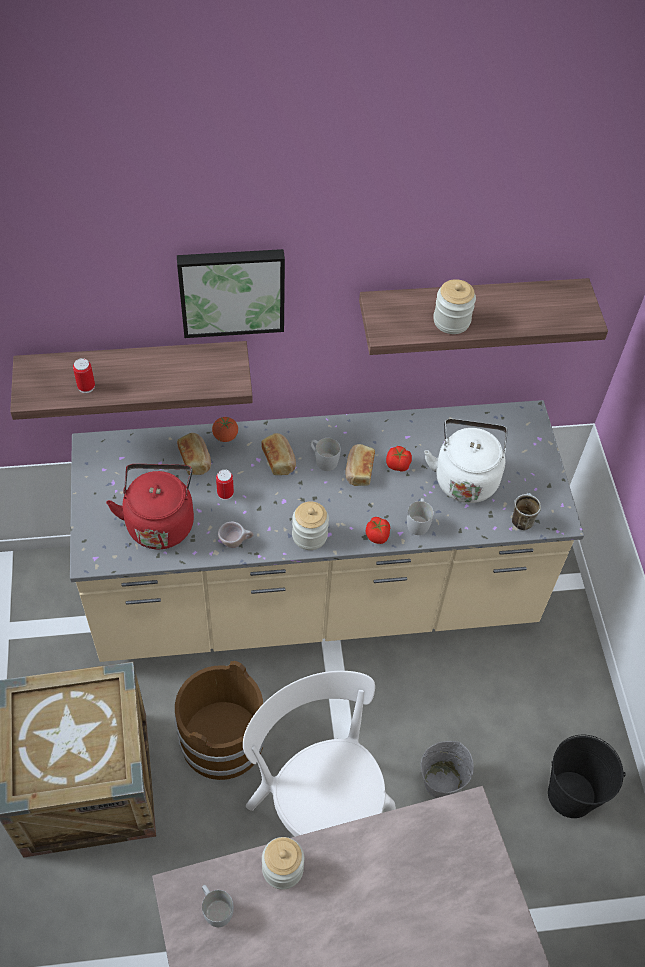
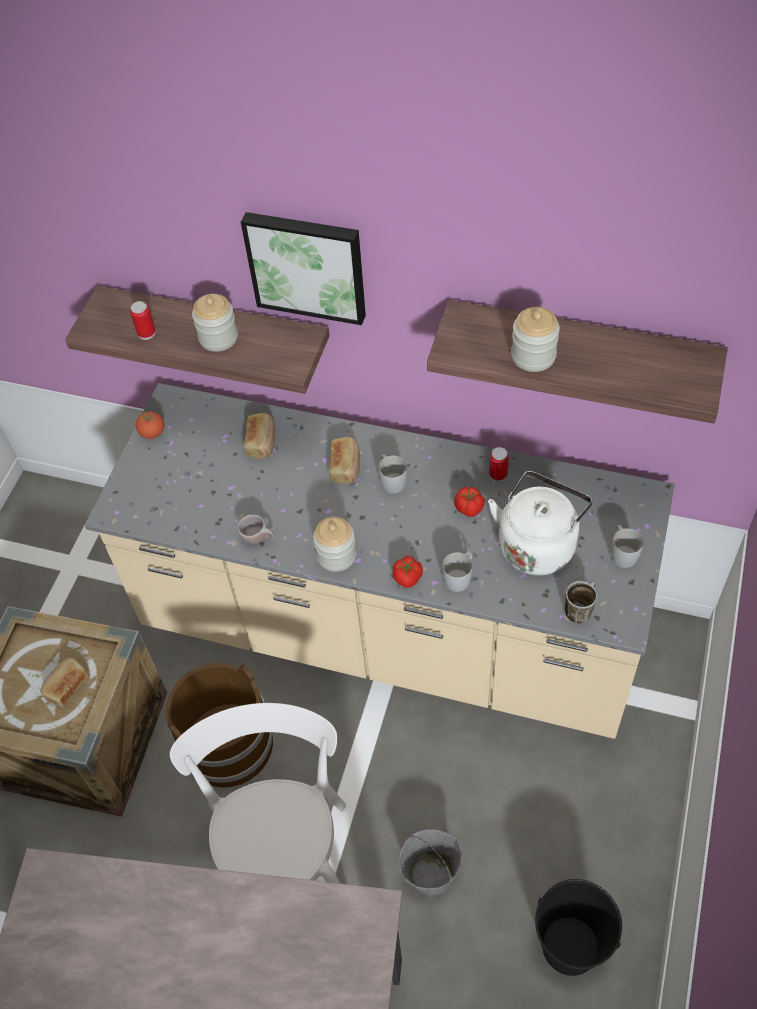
camera: 30 degrees right, 0 degrees up
red kettle [106,464,194,549] -> none
white mug [202,885,234,927] -> white mug moved to [611,525,643,568]
tomato [212,417,238,442] -> tomato moved to [136,411,165,439]
can [216,469,234,500] -> can moved to [489,447,509,482]
jar [262,837,304,890] -> jar moved to [192,294,238,352]
bread [345,444,375,486] -> bread moved to [41,657,89,707]

